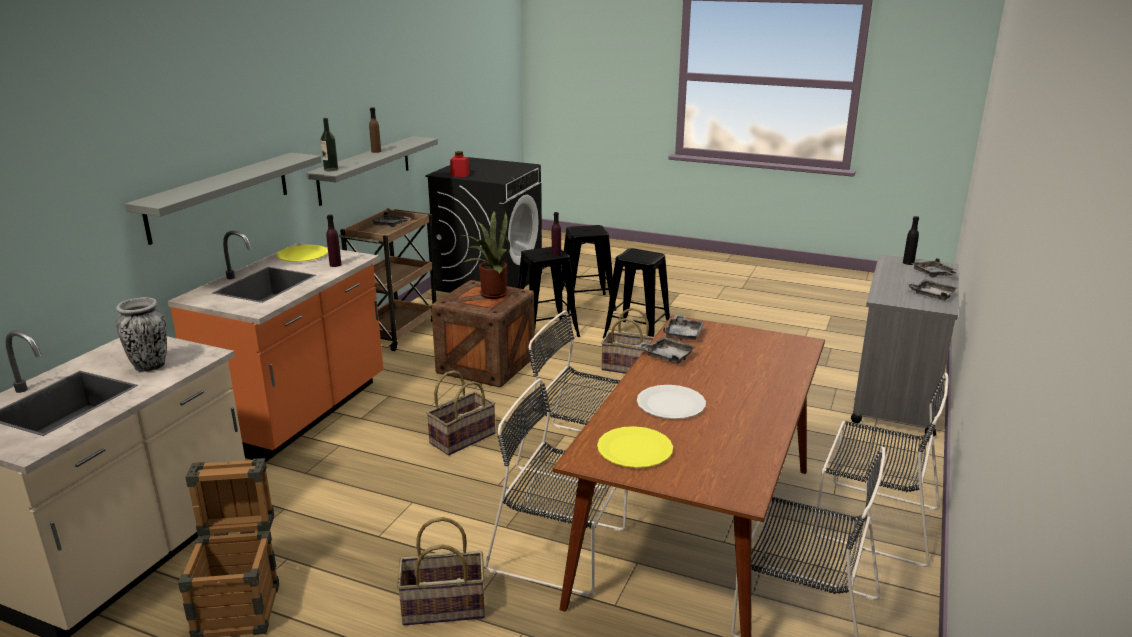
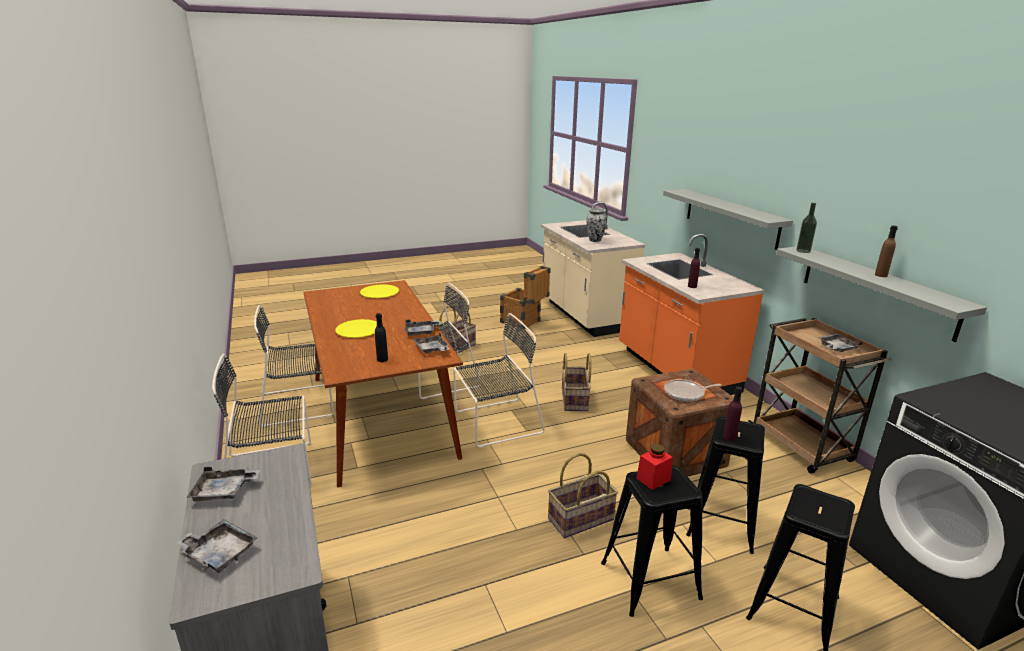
camera: 135 degrees right, 0 degrees up
yellow plate [276,245,328,262] -> yellow plate moved to [336,319,377,338]
red jar [450,151,470,177] -> red jar moved to [636,444,673,490]
potted plant [462,210,510,299] -> frying pan [664,379,722,402]
white plate [637,385,706,419] -> none
black bottle [903,216,919,265] -> black bottle moved to [375,313,388,362]

